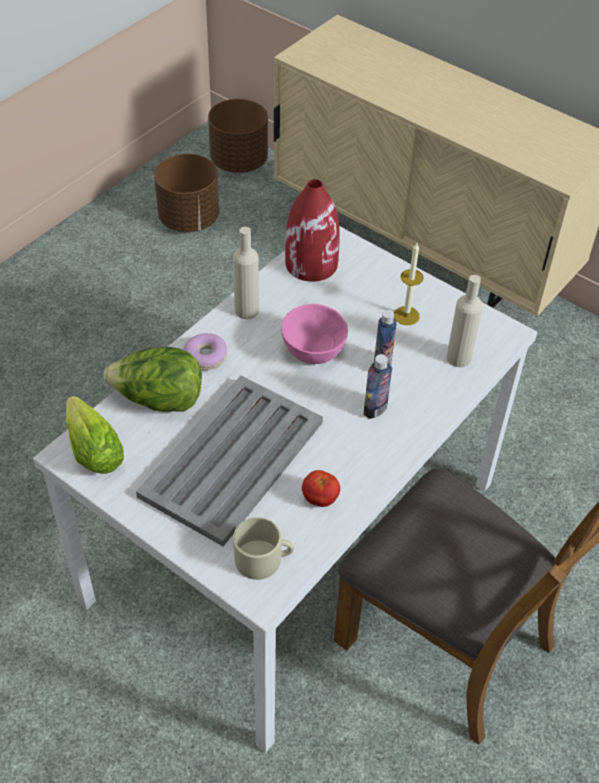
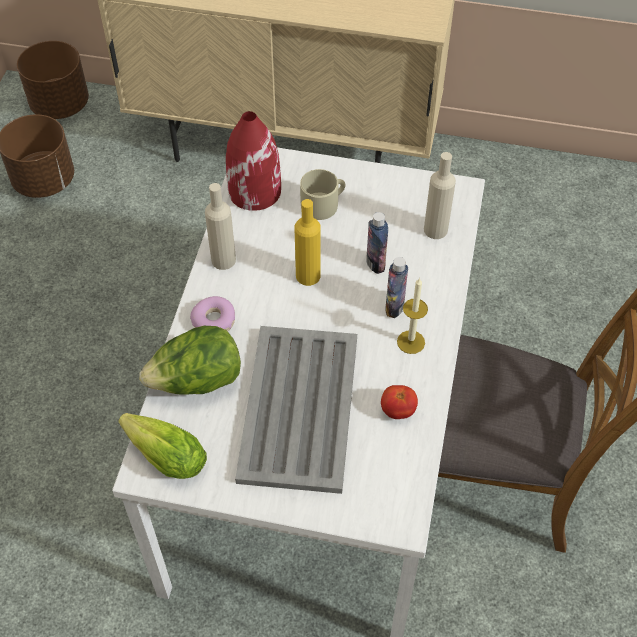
camera: 25 degrees left, 5 degrees up
beige mug [233,517,294,580] -> beige mug moved to [300,169,346,220]
pink bowl [281,304,348,364] -> yellow bottle [295,199,321,286]
candle [394,243,424,325] -> candle moved to [397,278,428,354]

